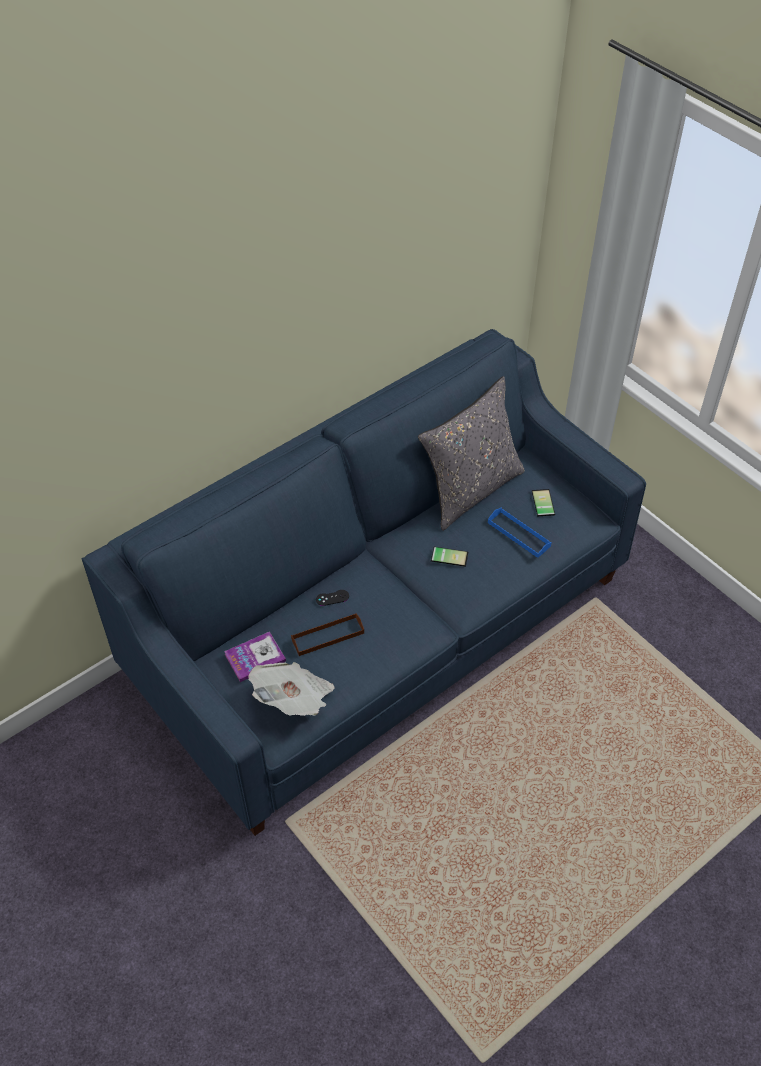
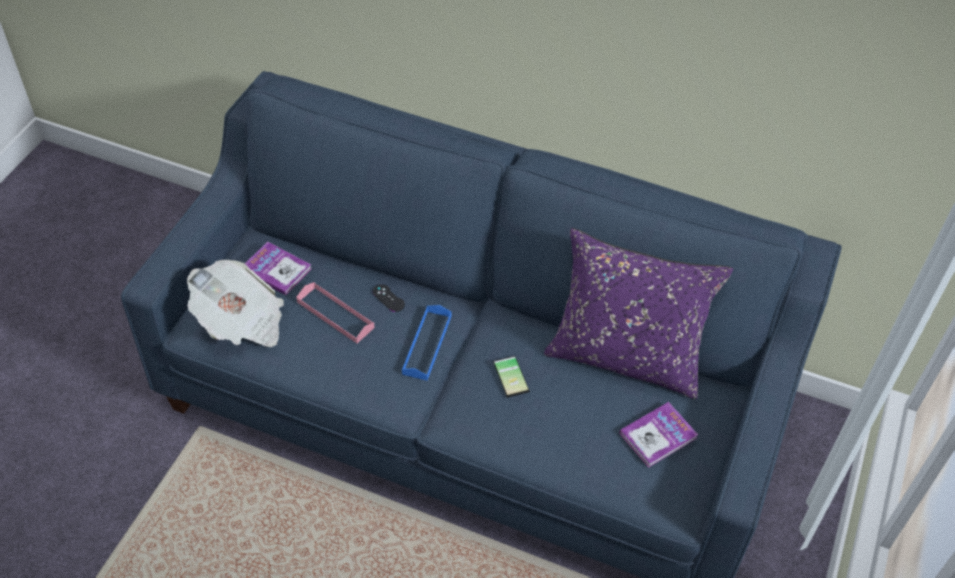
camera: 60 degrees right, 0 degrees up
brown tray [291,613,364,656] -> pink tray [296,282,375,343]
grey pillow [418,376,525,531] -> purple pillow [544,228,733,399]
blue tray [488,508,552,558] -> blue tray moved to [402,305,451,381]
phone [532,489,555,516] -> book [619,402,698,468]

